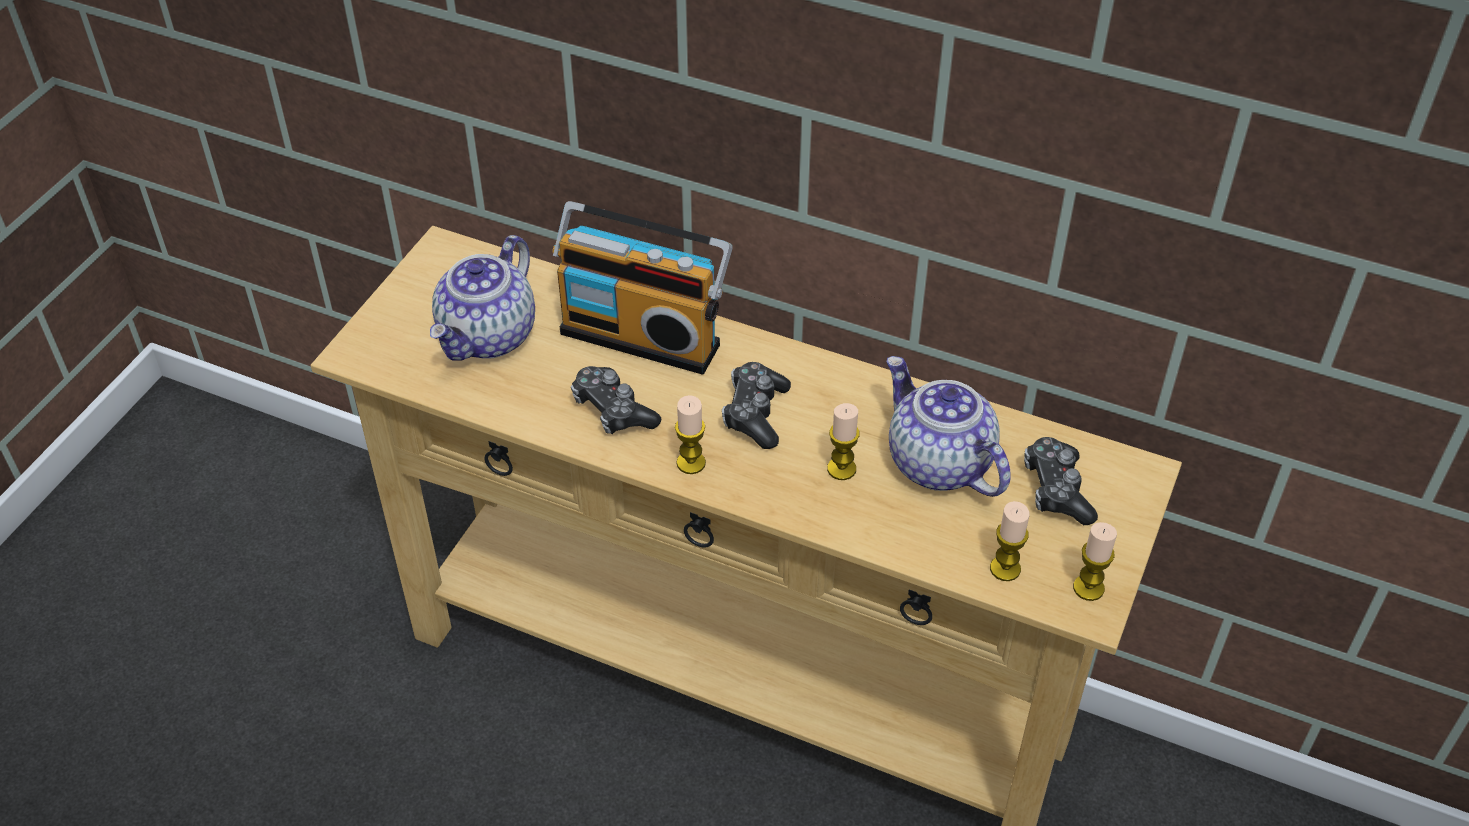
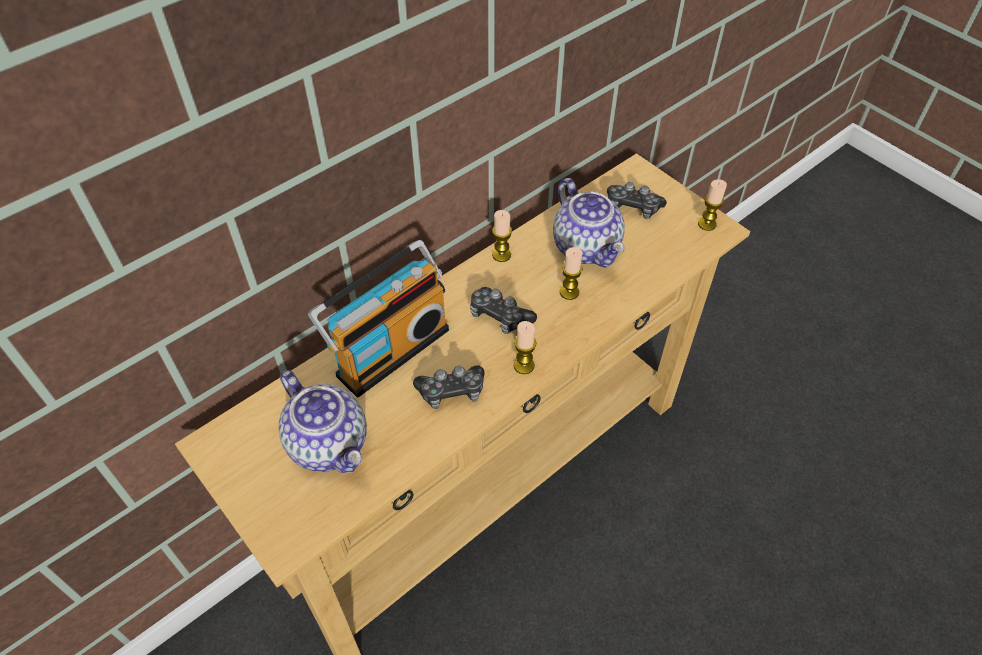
camera: 65 degrees left, 5 degrees up
teapot [887,356,1011,497] -> teapot turned 105 degrees counterclockwise [553,178,625,268]
candle [990,501,1029,581] -> candle moved to [492,210,512,262]

